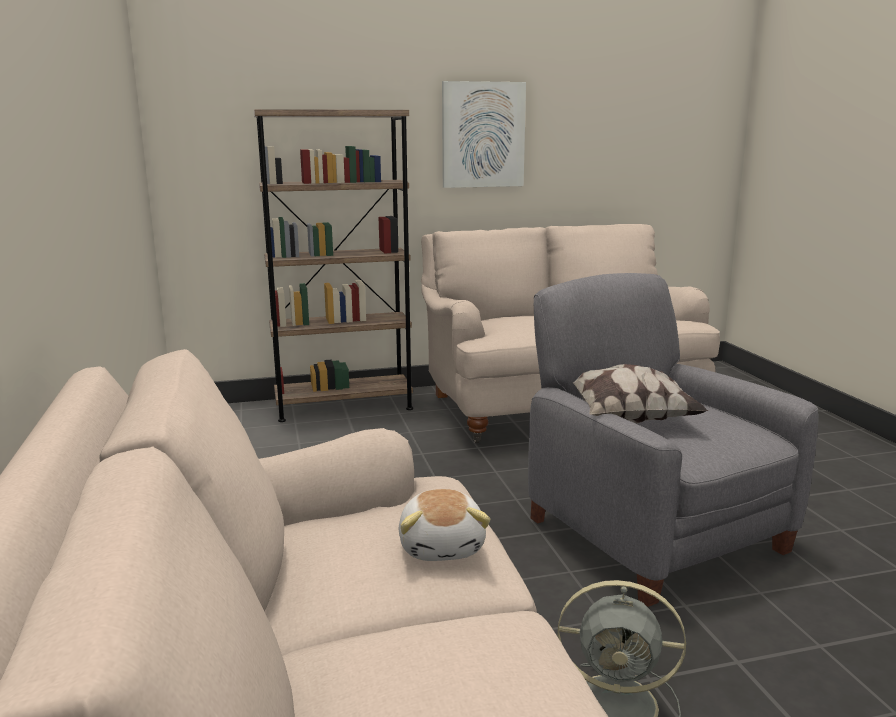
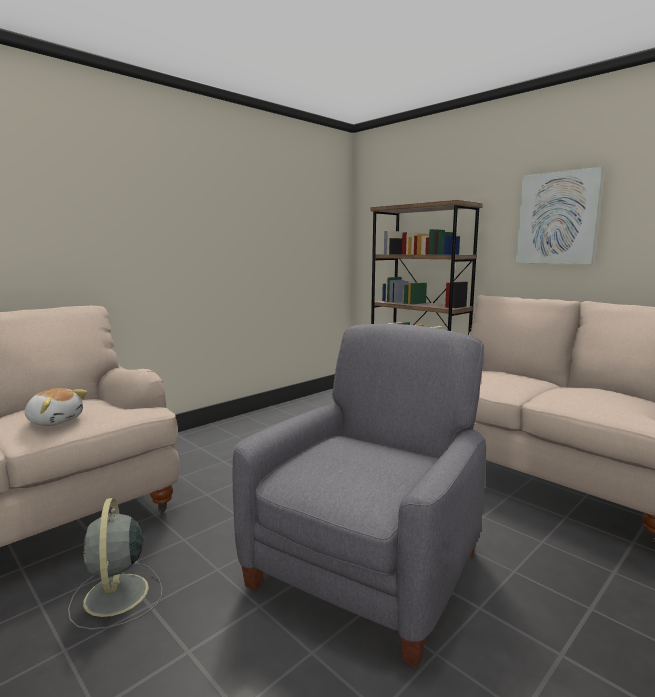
camera: 60 degrees right, 5 degrees down
plush toy [399,489,490,561] -> plush toy turned 120 degrees counterclockwise [25,388,87,426]
pillow [573,364,708,424] -> none

